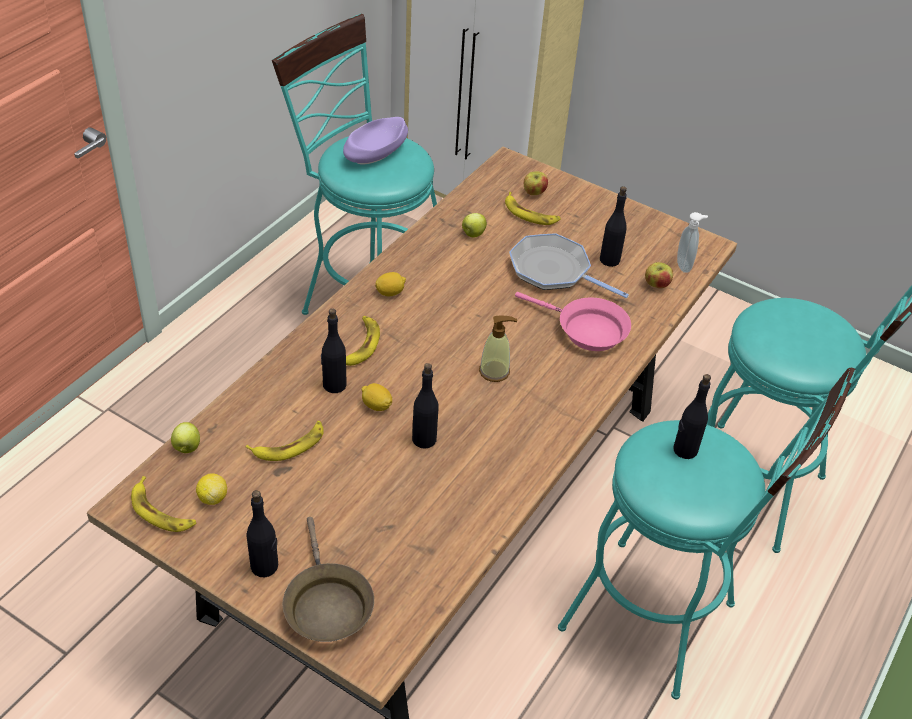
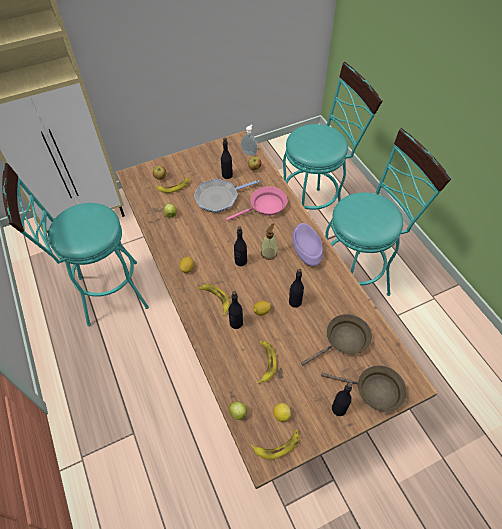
camera: 55 degrees left, 10 degrees up
purple bowl [343,117,408,164] -> purple bowl moved to [292,223,323,266]
black bottle [674,374,711,459] -> black bottle moved to [234,226,247,267]
none -> brown frying pan [301,314,372,366]

